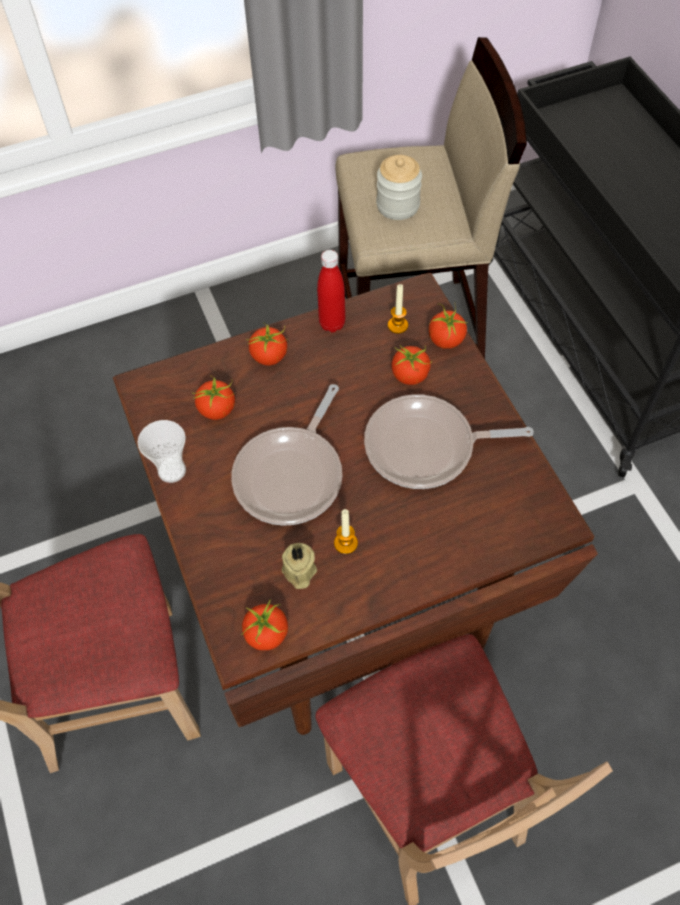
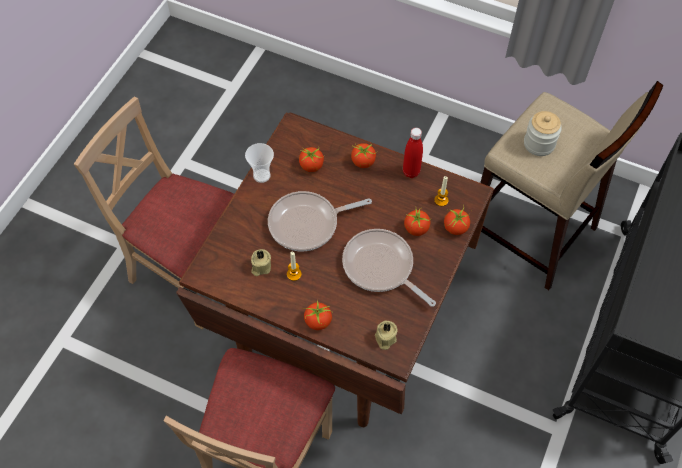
camera: 45 degrees right, 0 degrees up
tomato [241,599,288,650] -> tomato moved to [304,300,332,330]
none -> beige candle [375,320,398,350]

